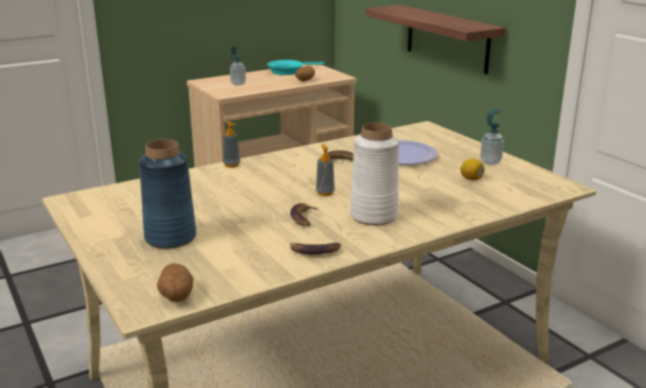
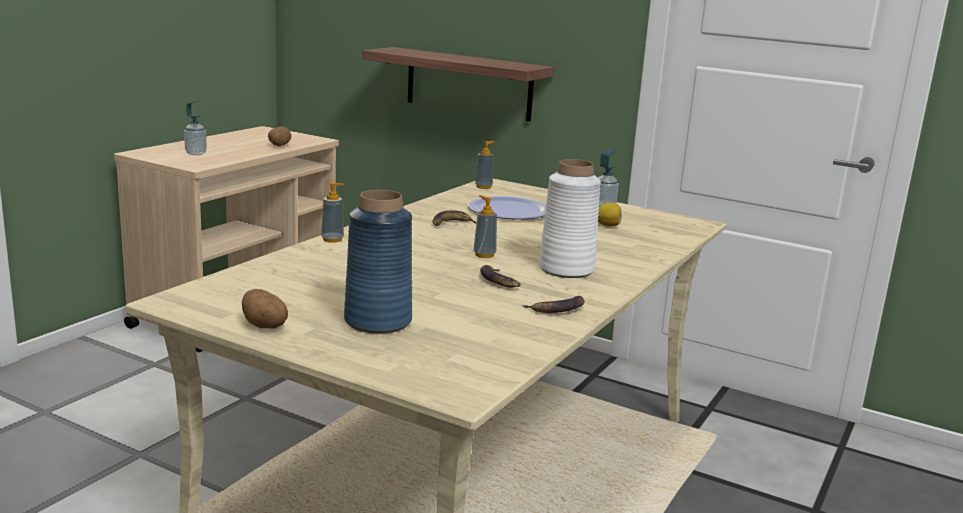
camera: 30 degrees left, 5 degrees down
potato [157,263,193,302] -> potato moved to [242,289,288,329]
turquoise frying pan [267,60,324,75] -> none
none -> soap dispenser [475,141,495,189]

